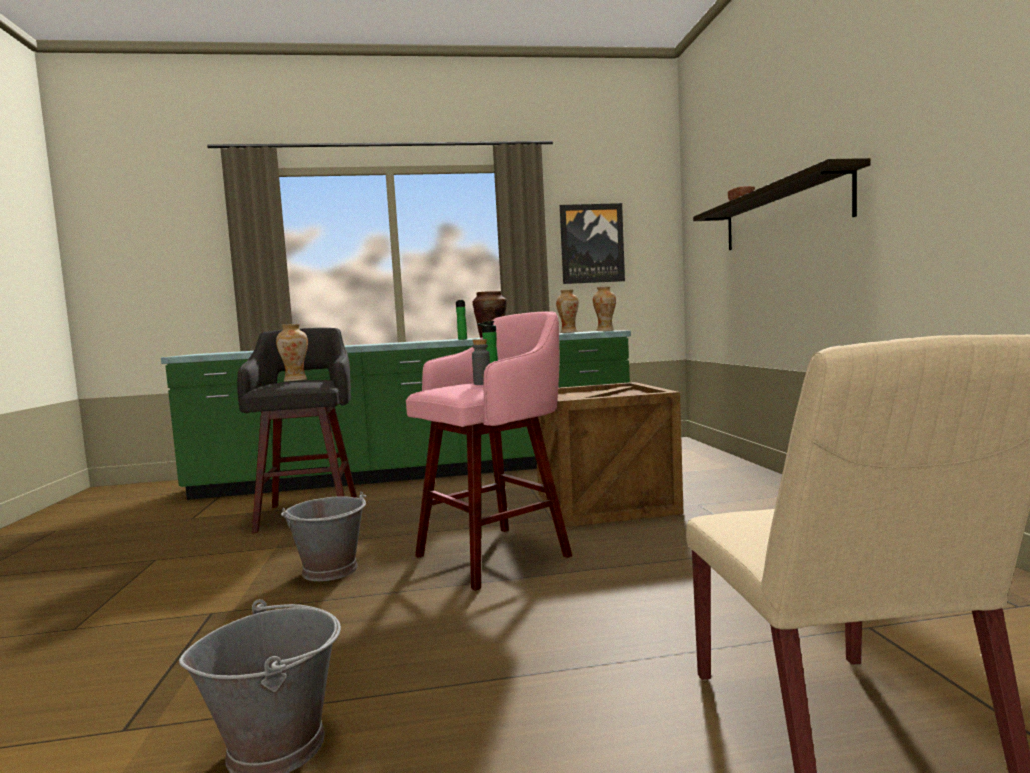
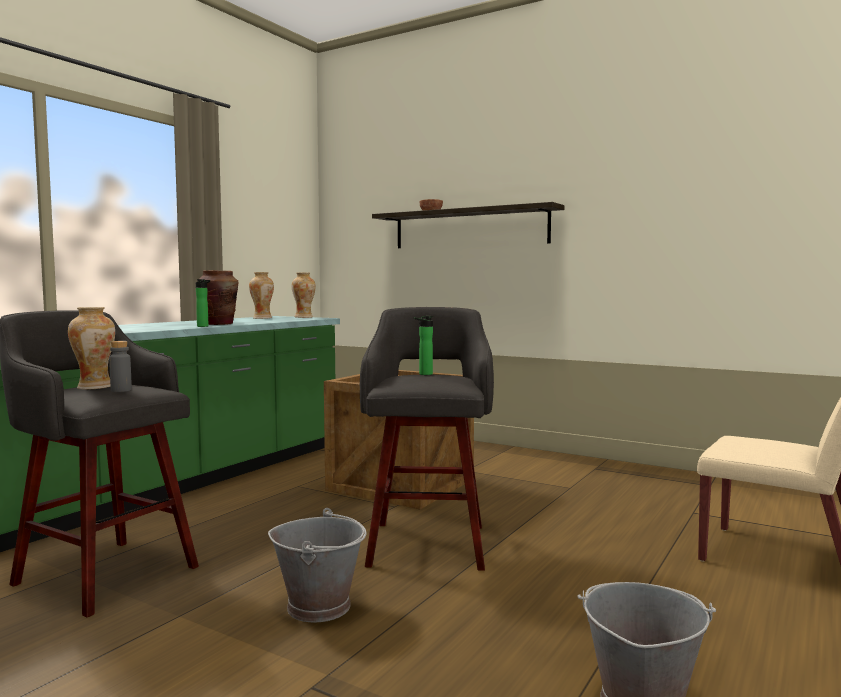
camera: 50 degrees left, 0 degrees up
pink stool [406,311,572,591] -> grey stool [360,307,494,571]
grey bottle [472,339,490,385] -> grey bottle moved to [109,341,132,392]
picture [560,203,625,284] -> none

